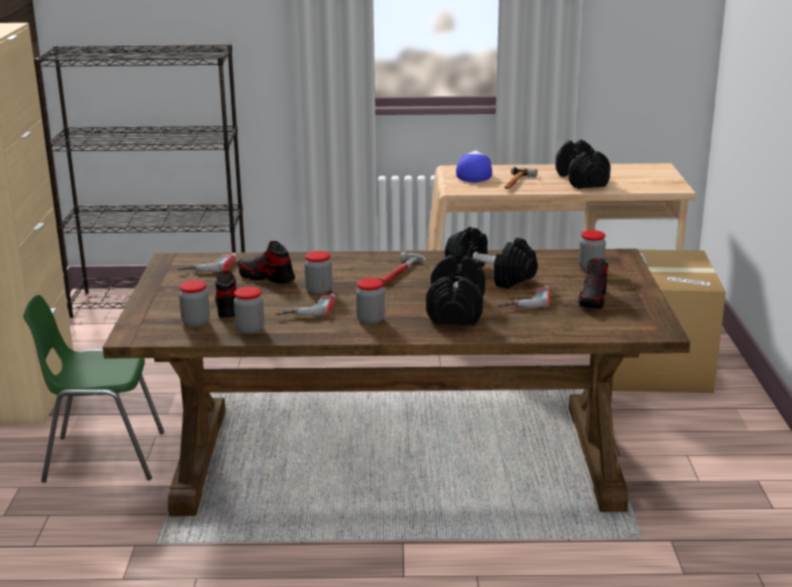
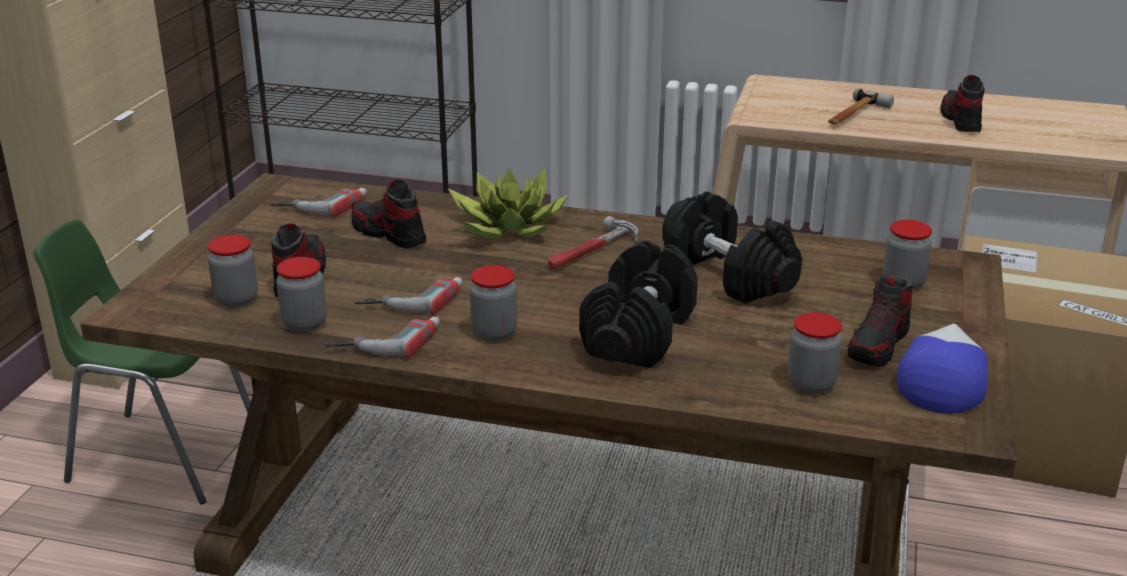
camera: 15 degrees right, 5 degrees up
jar [304,251,332,295] -> jar moved to [788,312,842,394]
cap [456,150,492,182] -> cap moved to [897,324,988,414]
power drill [498,286,551,308] -> power drill moved to [325,317,440,359]
black dumbbell [555,140,611,189] -> shoe [940,75,985,132]
none -> potted plant [448,168,568,238]

